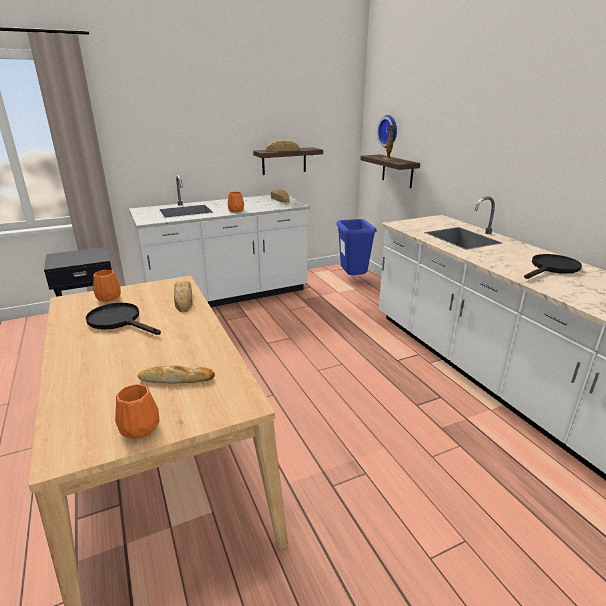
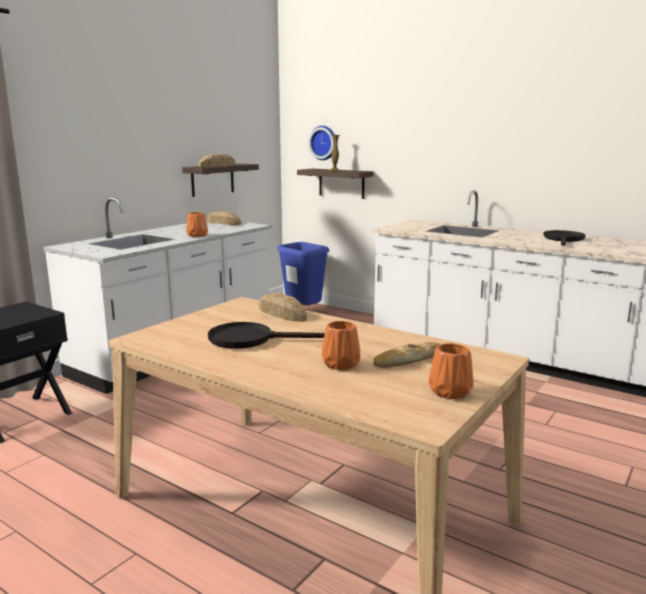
camera: 30 degrees left, 10 degrees down
orange vase [93,270,121,302] -> orange vase moved to [322,321,360,370]

